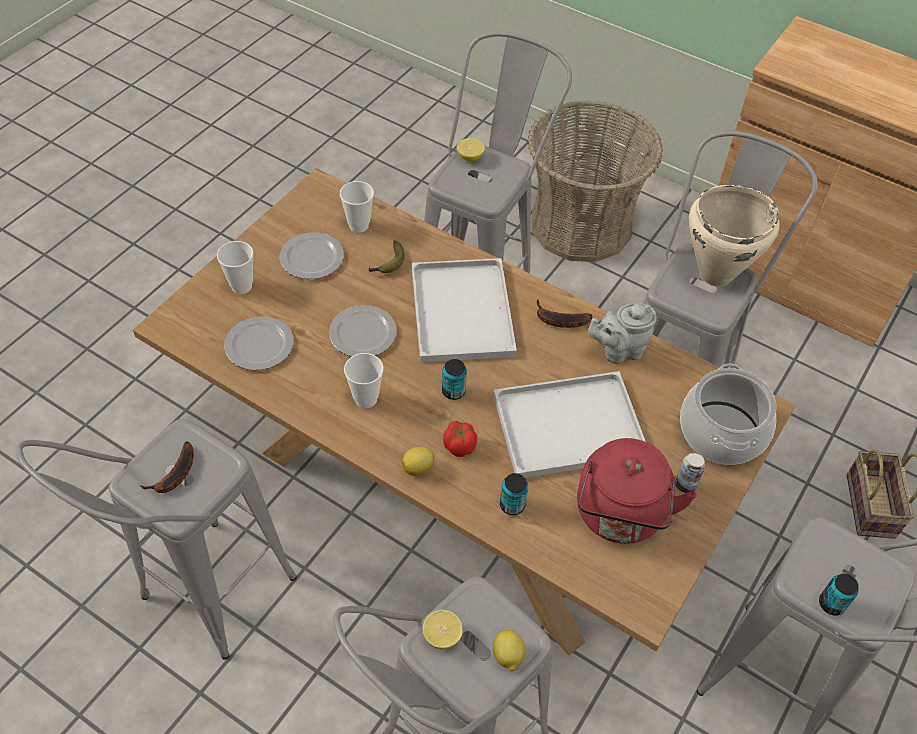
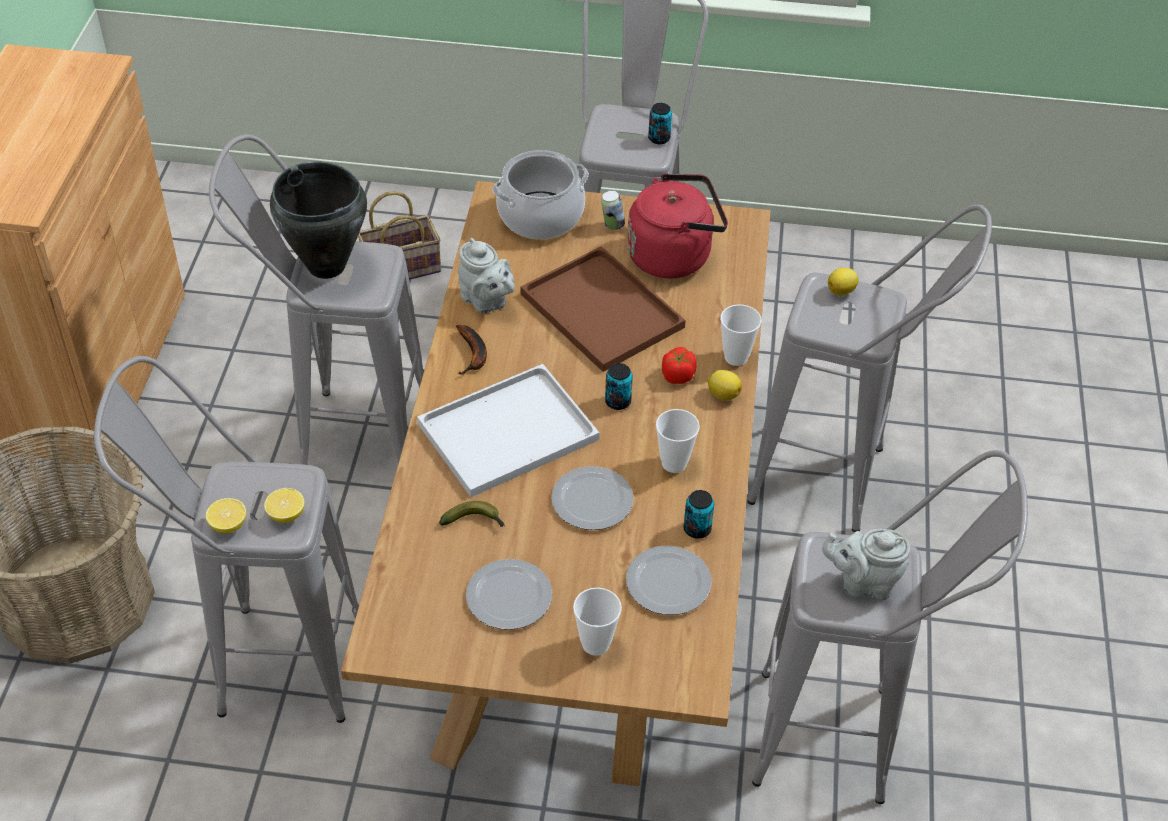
camera: 115 degrees left, 5 degrees down
banana [140,442,194,493] -> grey teapot [822,529,910,601]
cup [340,181,374,233] -> cup moved to [720,304,762,366]
lemon [423,610,463,649] -> lemon moved to [264,488,304,523]
white tray [493,371,646,478] -> brown tray [520,246,686,372]
can [500,473,528,515] -> can moved to [683,490,714,539]
beige cooking pot [689,185,780,287] -> black cooking pot [270,161,367,279]

